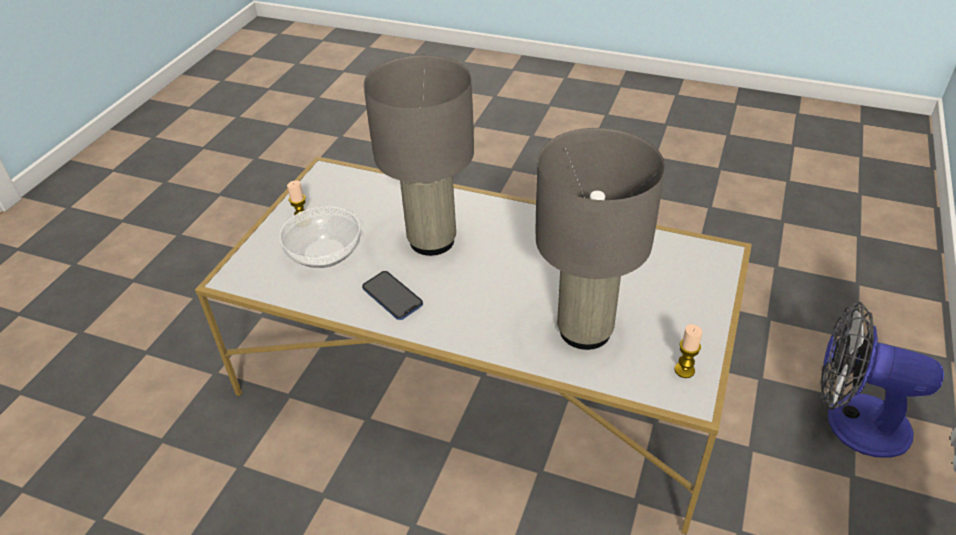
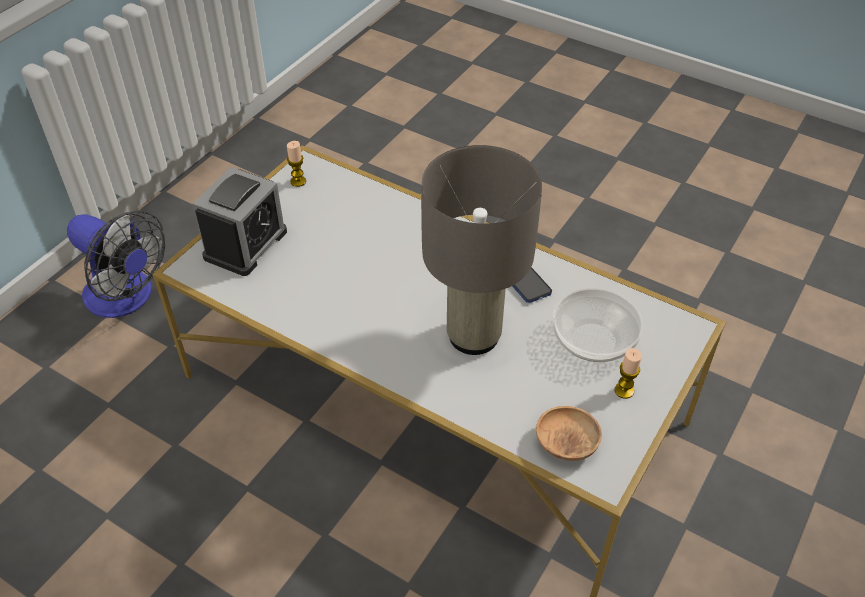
camera: 170 degrees left, 5 degrees up
grey table lamp [536,128,665,350] -> none
none -> alarm clock [193,167,287,276]
none -> brown bowl [536,406,602,461]

